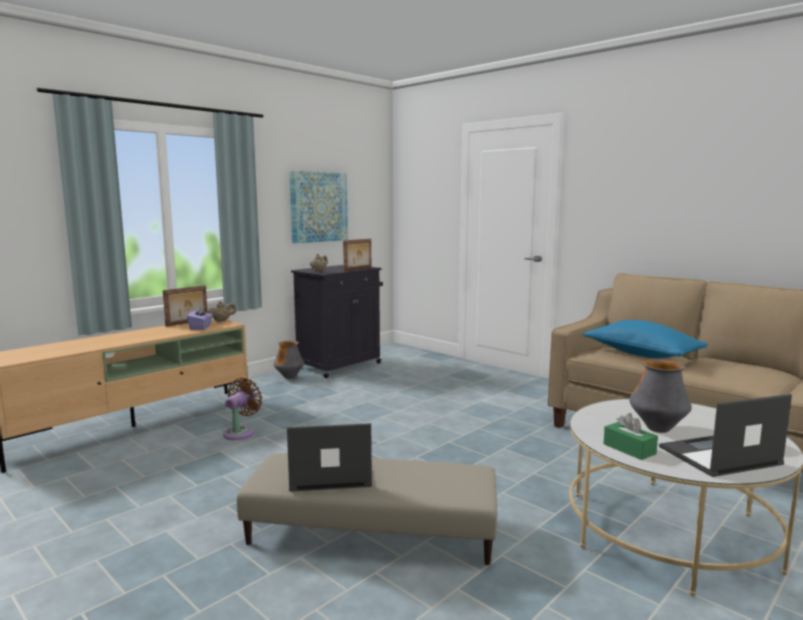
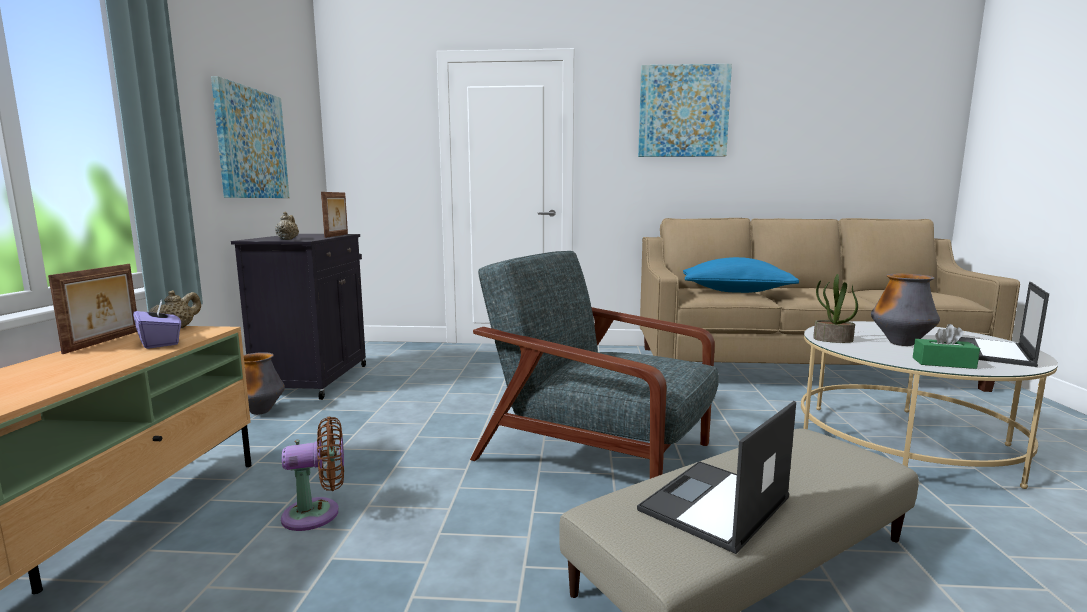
camera: 40 degrees left, 0 degrees up
brown fan [223,378,262,440] -> brown fan turned 90 degrees clockwise [281,417,344,531]
none -> grey armchair [470,251,719,479]
none -> picture [638,64,732,157]
none -> potted plant [813,274,858,343]

